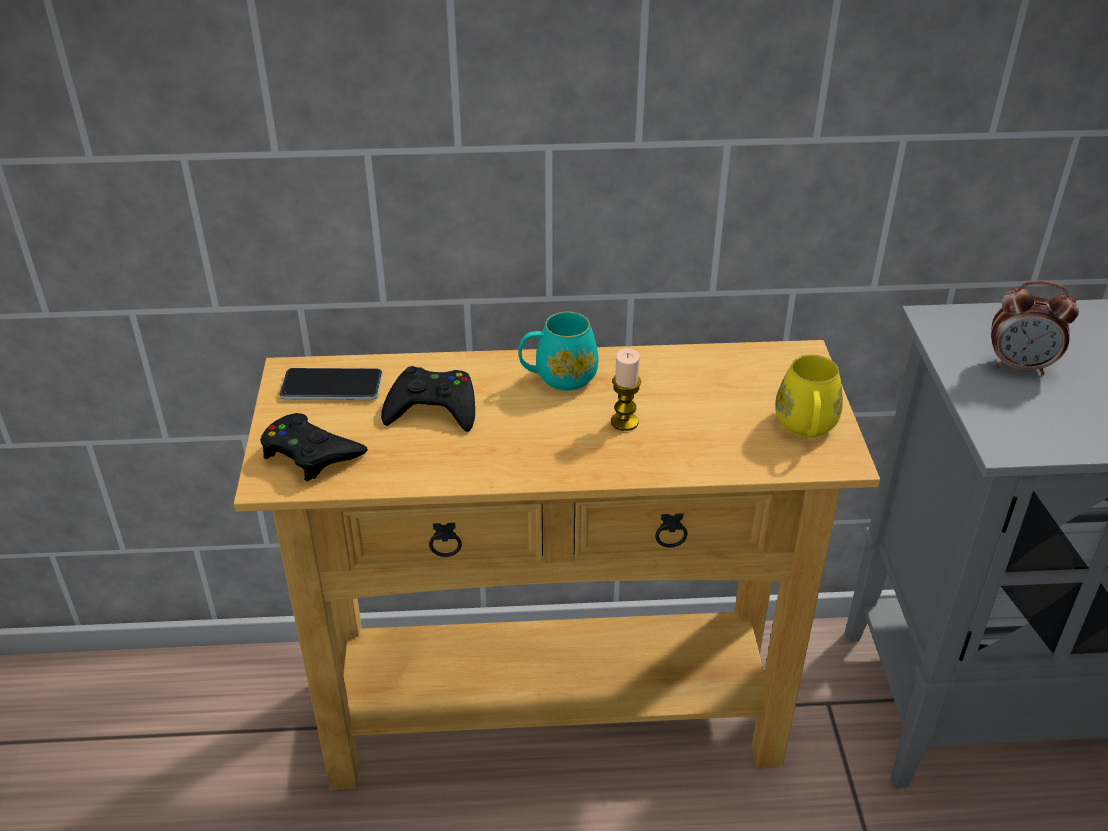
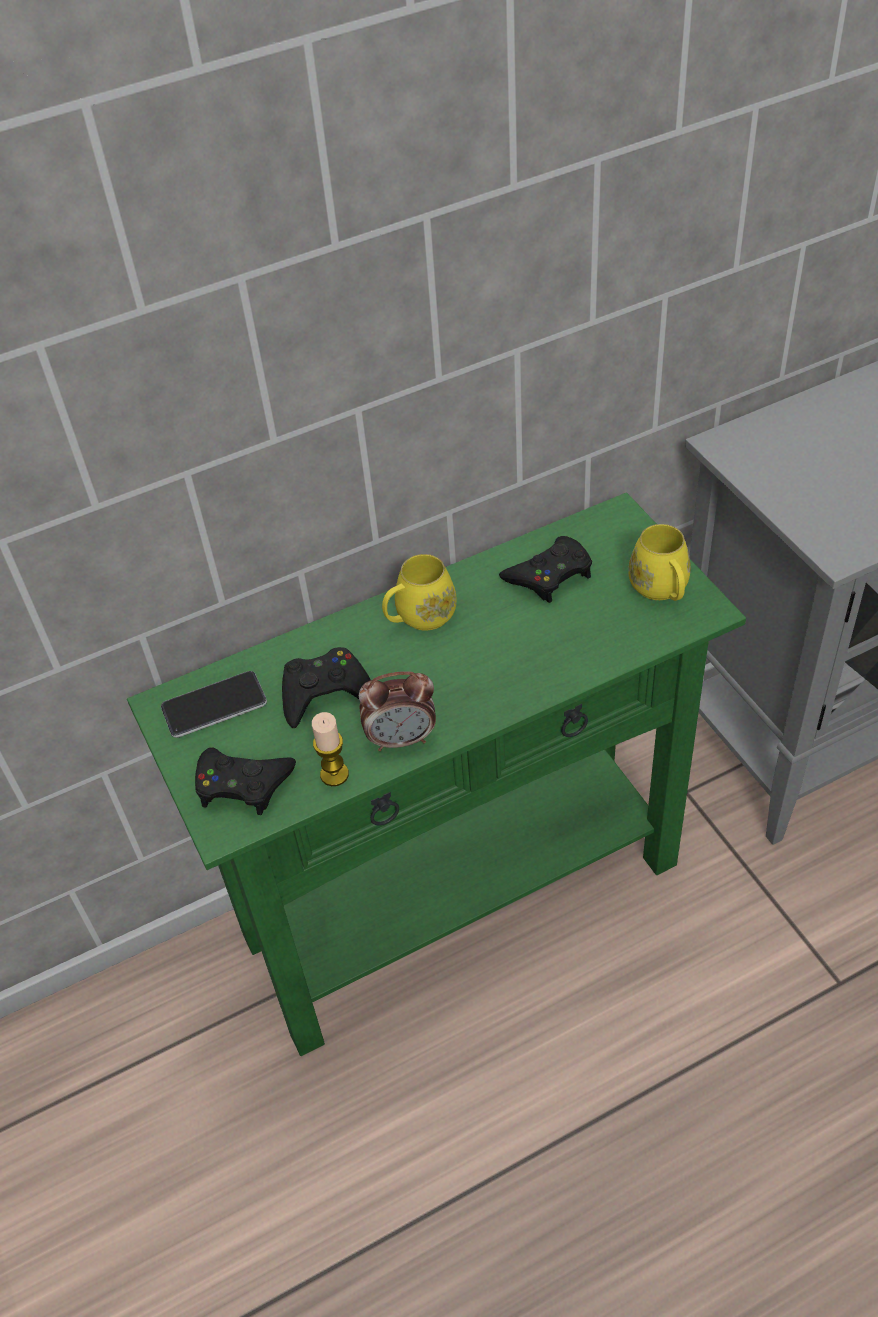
camera: 20 degrees left, 10 degrees up
beige console table [234,340,880,790] -> green console table [127,492,746,1056]
turquoise mug [518,312,599,391] -> yellow mug [382,554,457,630]
candle [611,348,641,431] -> candle moved to [312,712,349,786]
alarm clock [991,281,1079,375] -> alarm clock moved to [359,671,436,751]
none -> black game controller [499,536,592,603]

